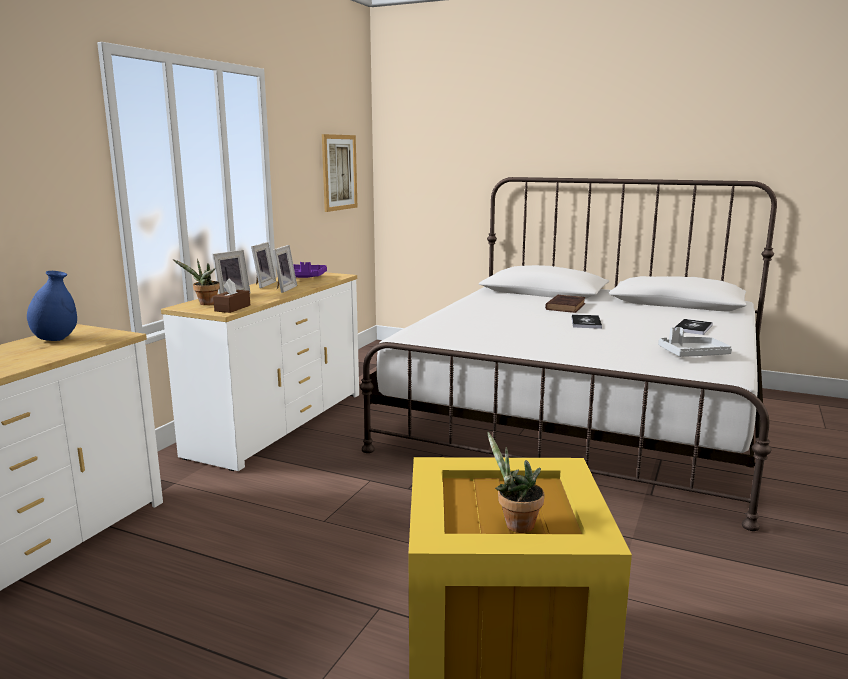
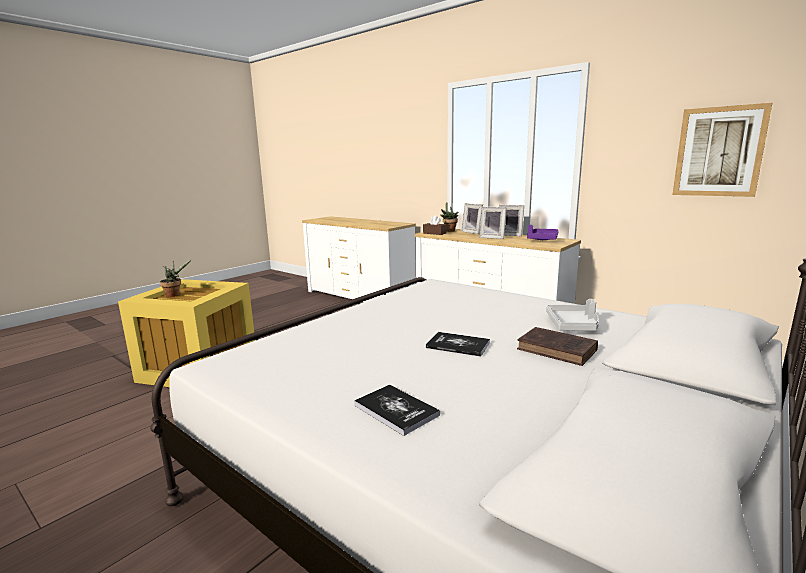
camera: 105 degrees right, 0 degrees up
blue vase [27,271,77,341] -> none
grey tray [658,327,732,357] -> grey tray moved to [546,299,599,331]

